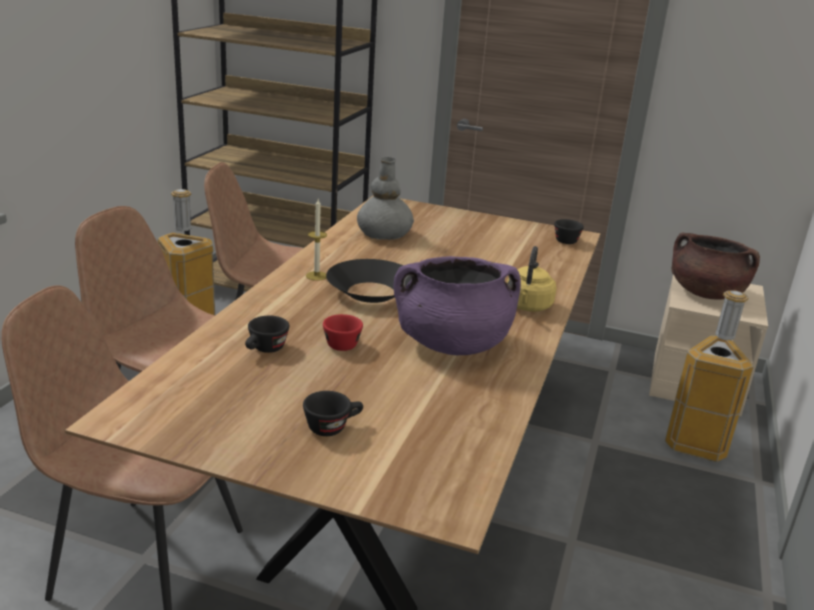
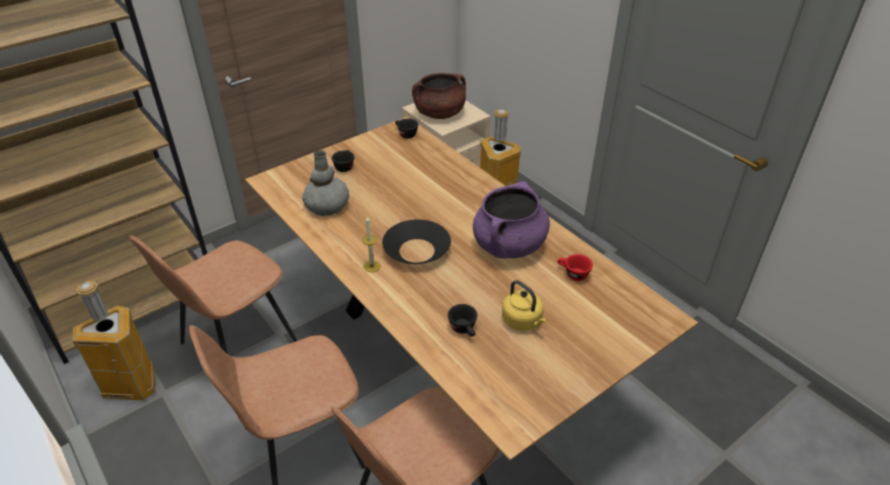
camera: 55 degrees left, 15 degrees up
black cup [303,391,363,436] -> black cup moved to [332,150,354,172]
red cup [323,314,363,351] -> red cup moved to [558,254,593,281]
yellow kettle [507,246,557,312] -> yellow kettle moved to [502,280,547,331]

